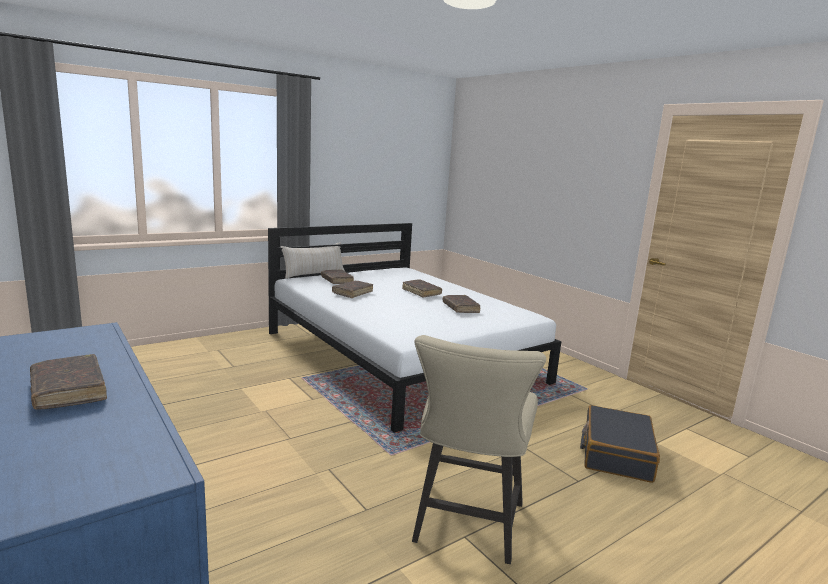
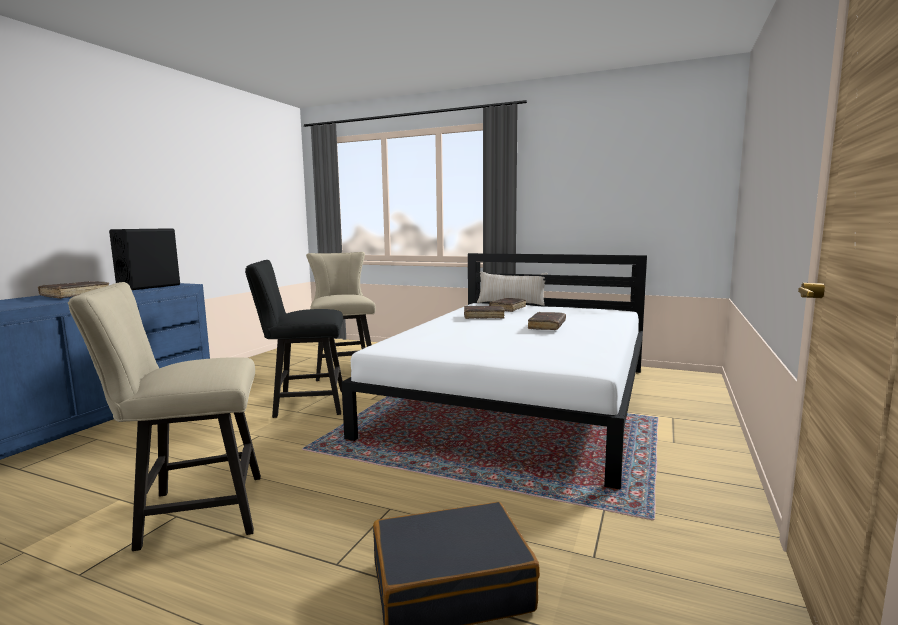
camera: 60 degrees right, 5 degrees down
brown book [442,295,480,313] -> none
none -> black speaker [109,229,180,290]
none -> black chair [245,260,343,418]
none -> beige chair [306,252,376,381]

